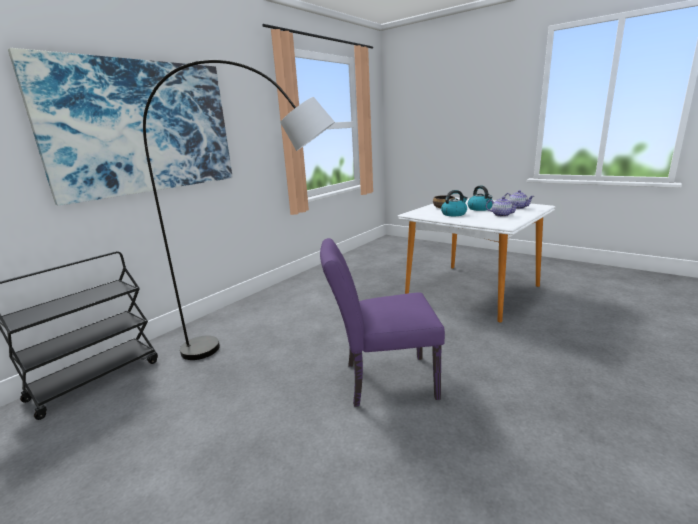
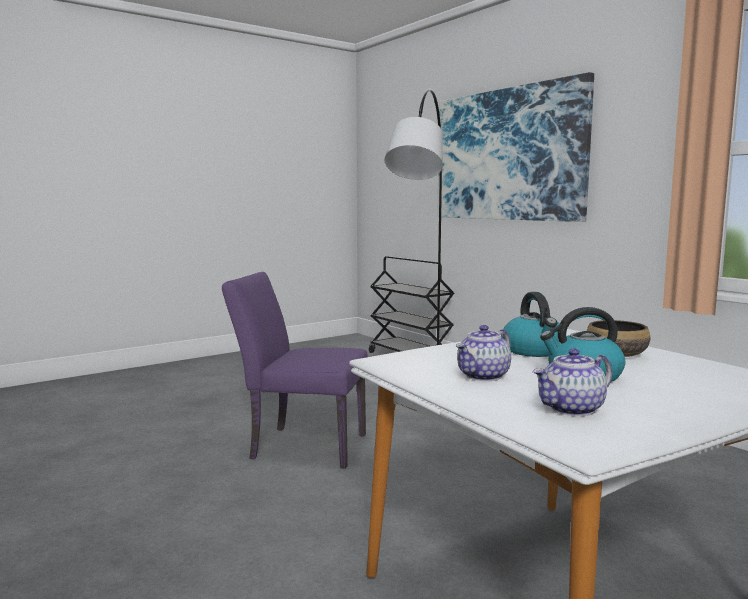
camera: 105 degrees right, 10 degrees down
purple chair [320,238,445,407] -> purple chair turned 90 degrees counterclockwise [222,272,368,469]

